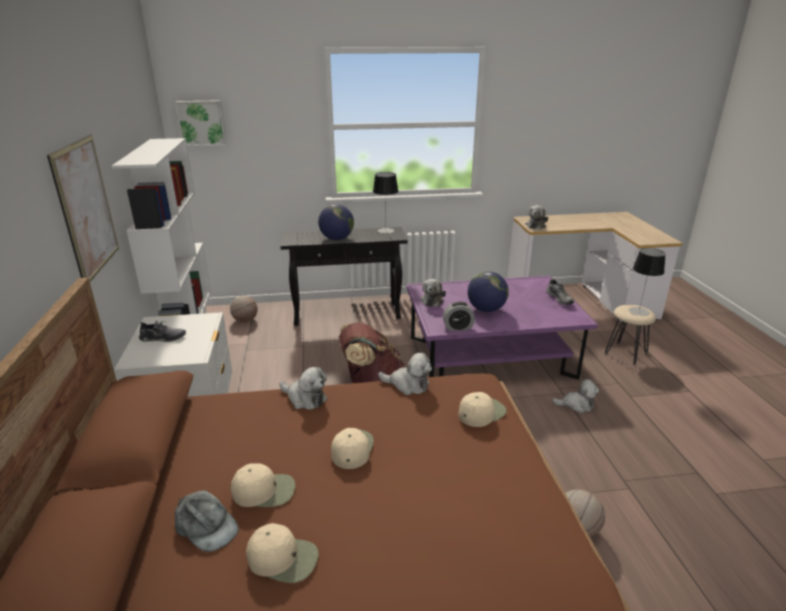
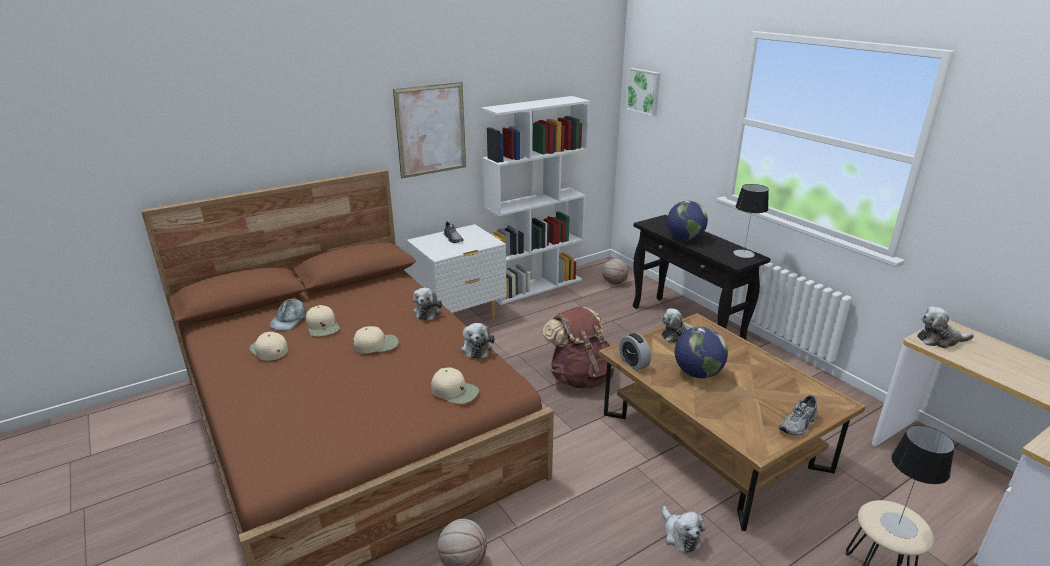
camera: 65 degrees right, 0 degrees up
beige cap [246,523,319,583] -> beige cap turned 150 degrees clockwise [250,332,288,361]
purple coffee table [406,276,598,380] -> brown coffee table [599,313,866,531]

